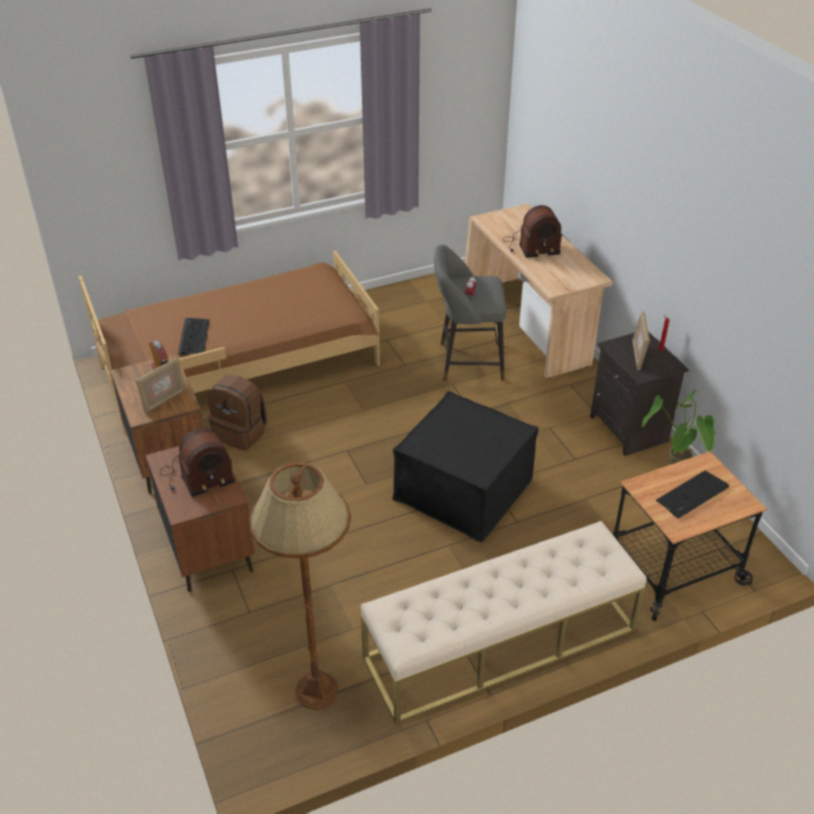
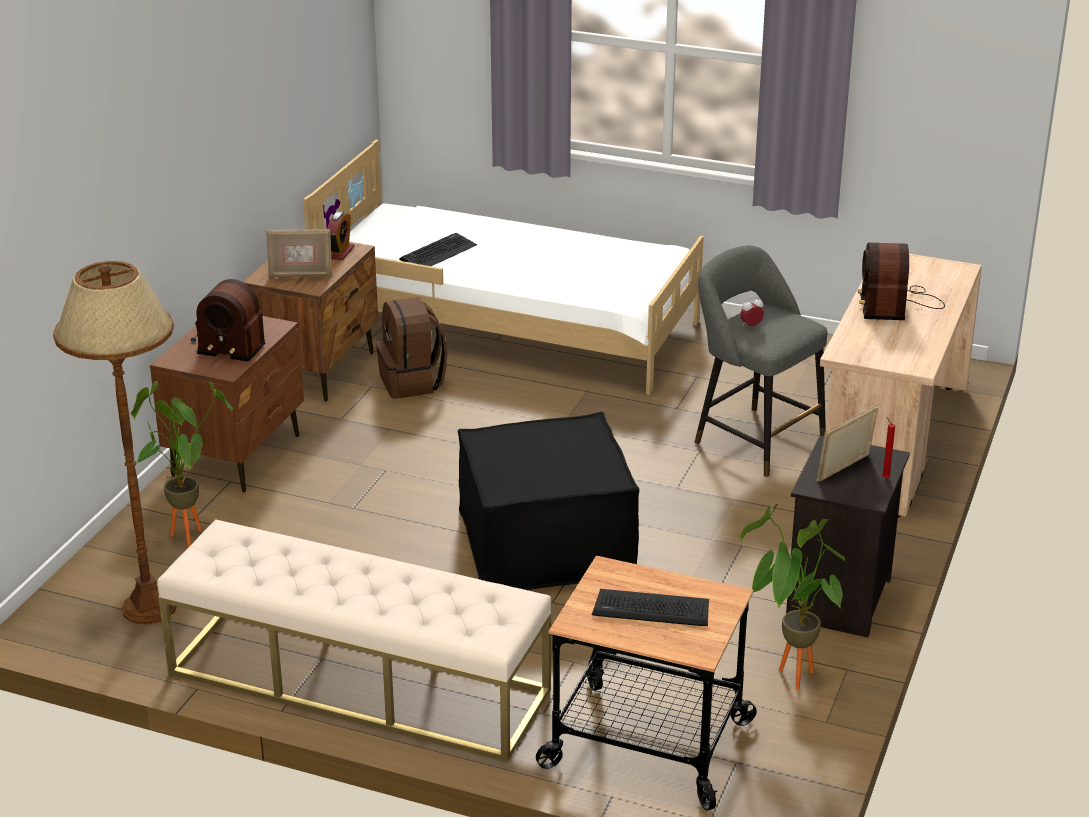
camera: 45 degrees right, 10 degrees down
brown bed [79,251,380,434] -> white bed [303,140,704,395]
radio [503,205,562,258] -> radio turned 60 degrees clockwise [858,243,945,320]
none -> potted plant [131,381,233,547]

